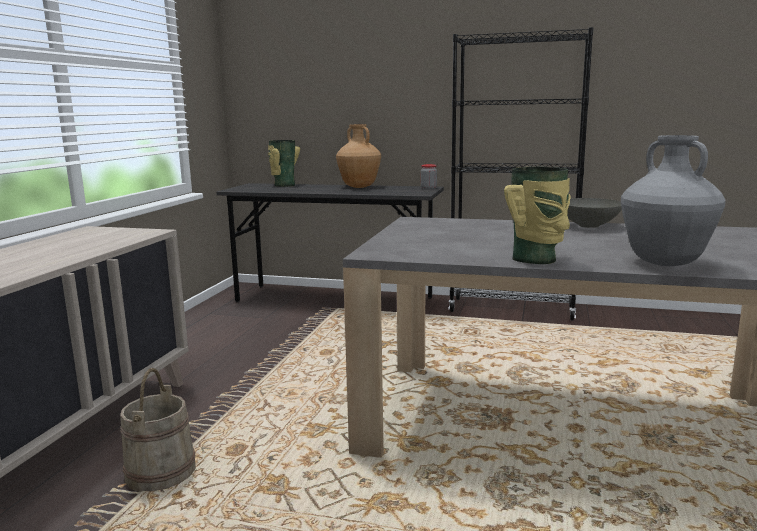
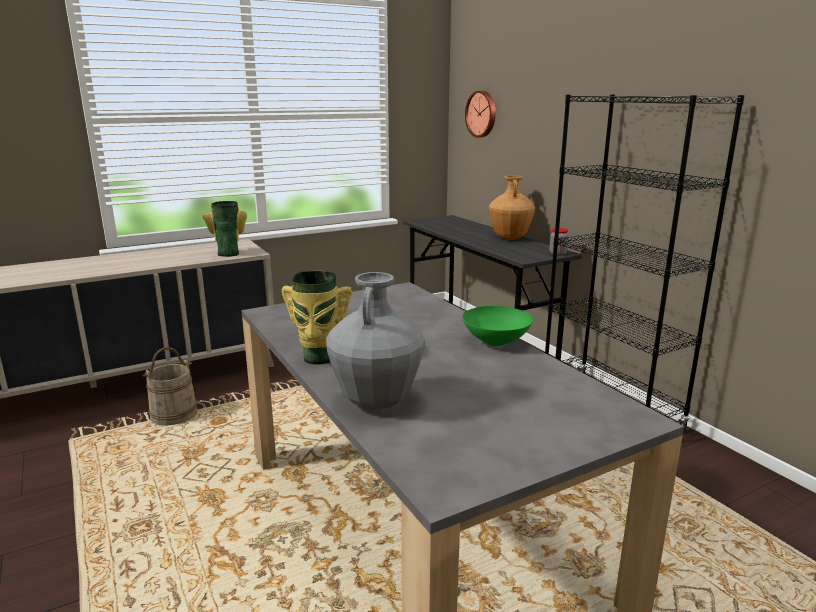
camera: 45 degrees right, 5 degrees up
vase [268,140,300,187] -> vase moved to [203,201,247,257]
grey bowl [567,198,622,228] -> green bowl [462,306,533,346]
none -> wall clock [465,91,496,137]

